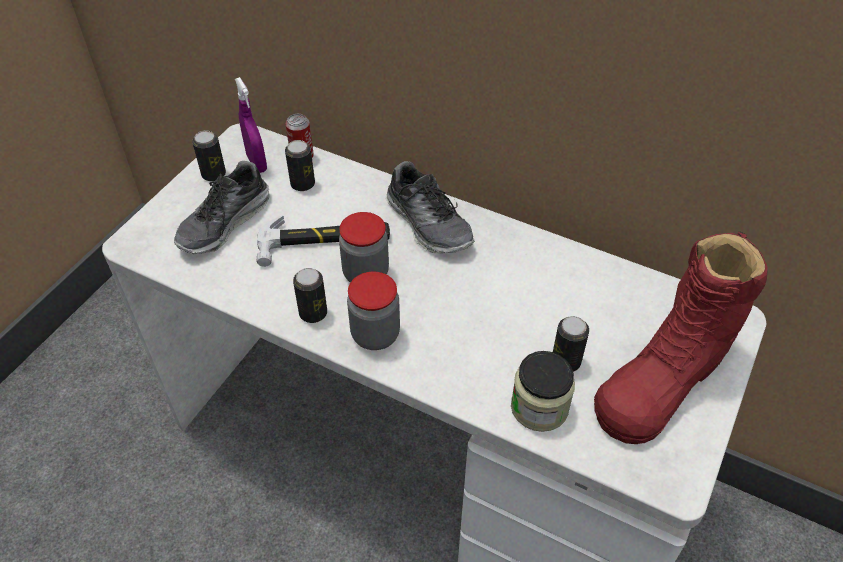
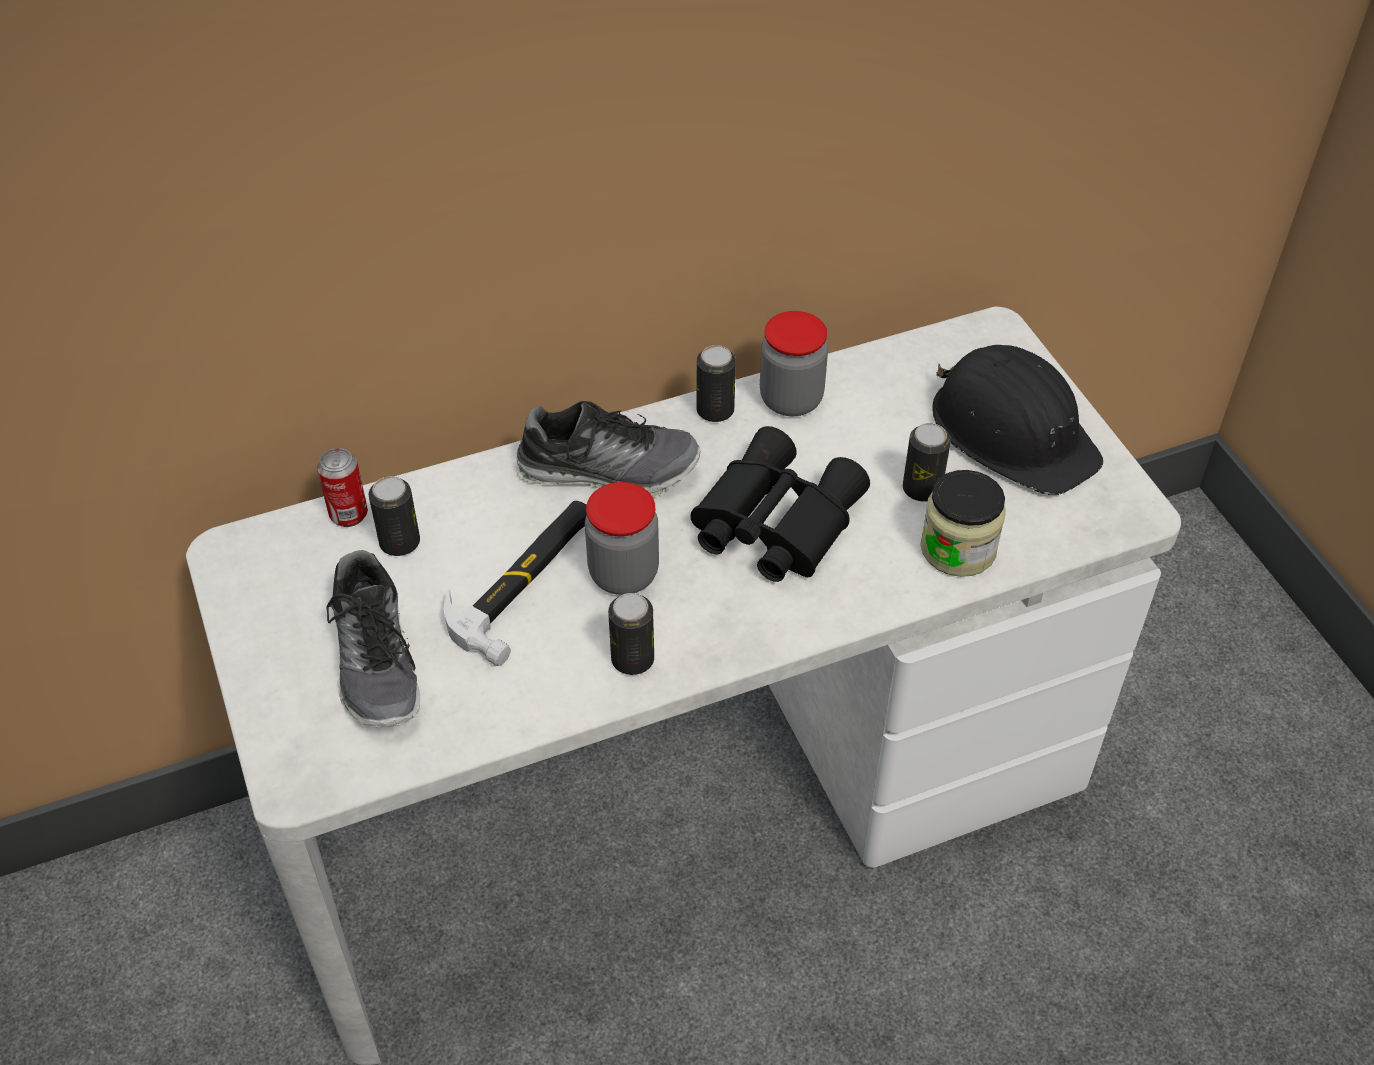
camera: 50 degrees left, 0 degrees up
can [192,130,226,182] -> can moved to [696,345,736,422]
purple spray bottle [235,77,267,173] -> none
jar [347,272,400,350] -> jar moved to [760,311,828,416]
red boot [594,231,768,444] -> black hard hat [932,345,1103,495]
none -> black binoculars [691,426,870,582]

